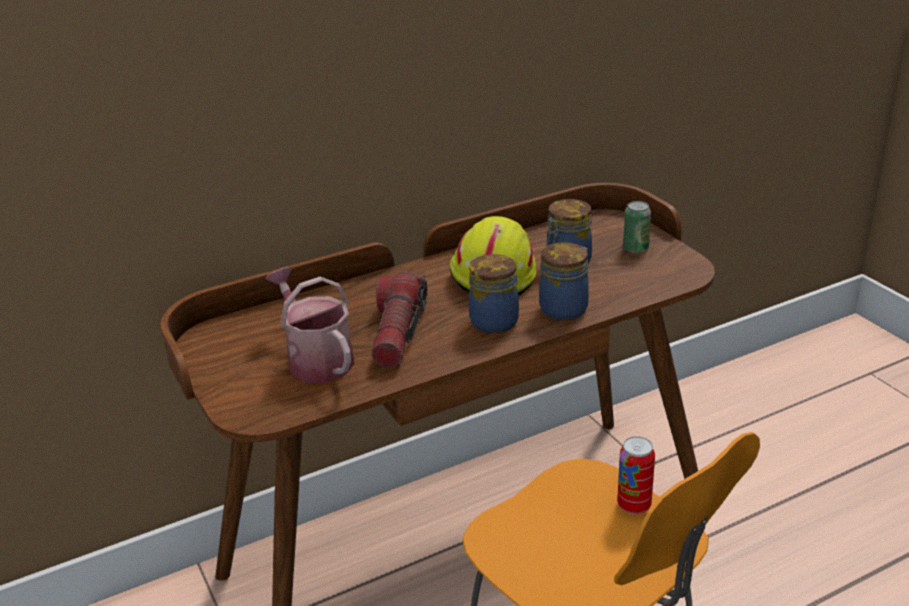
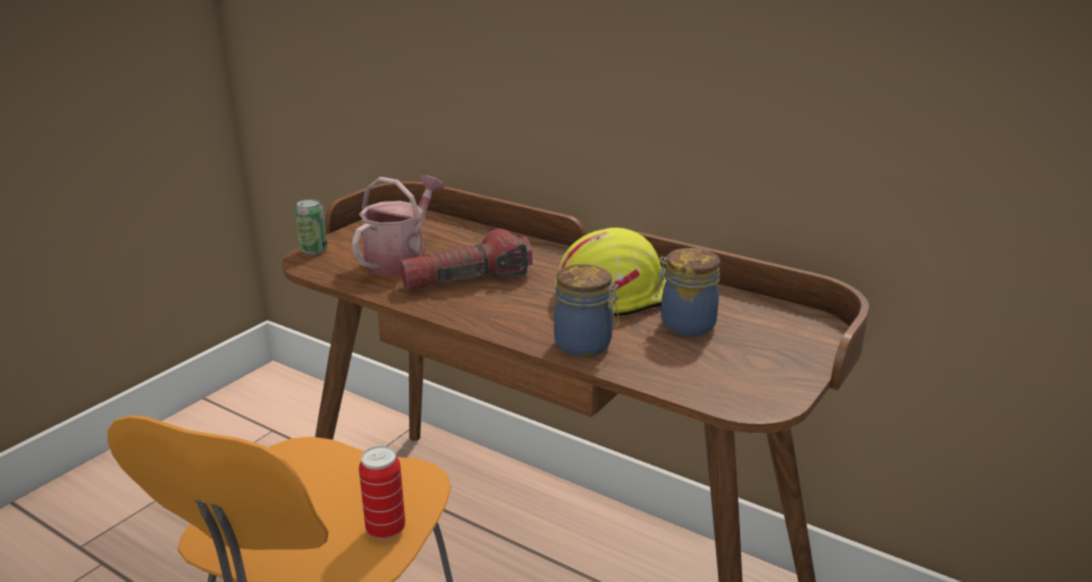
camera: 60 degrees right, 5 degrees down
jar [469,254,519,333] -> none
can [623,201,651,253] -> can moved to [295,199,328,255]

